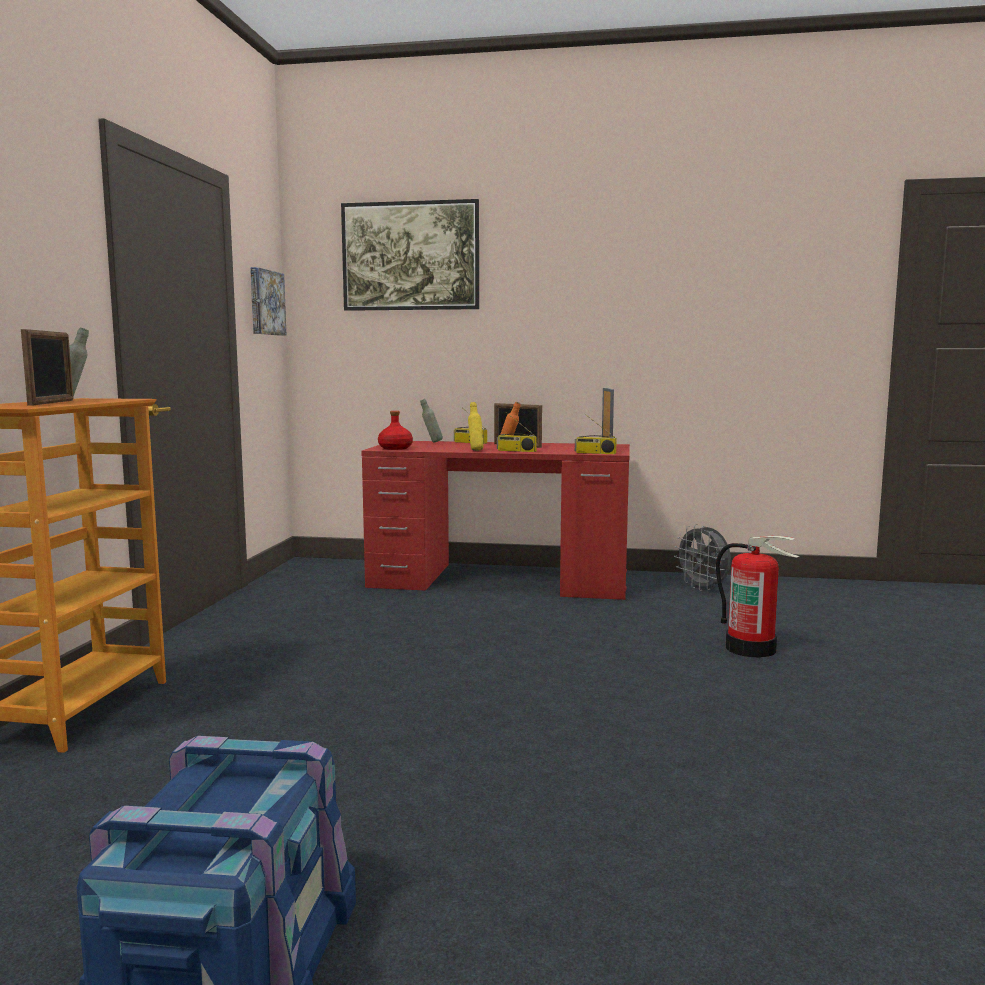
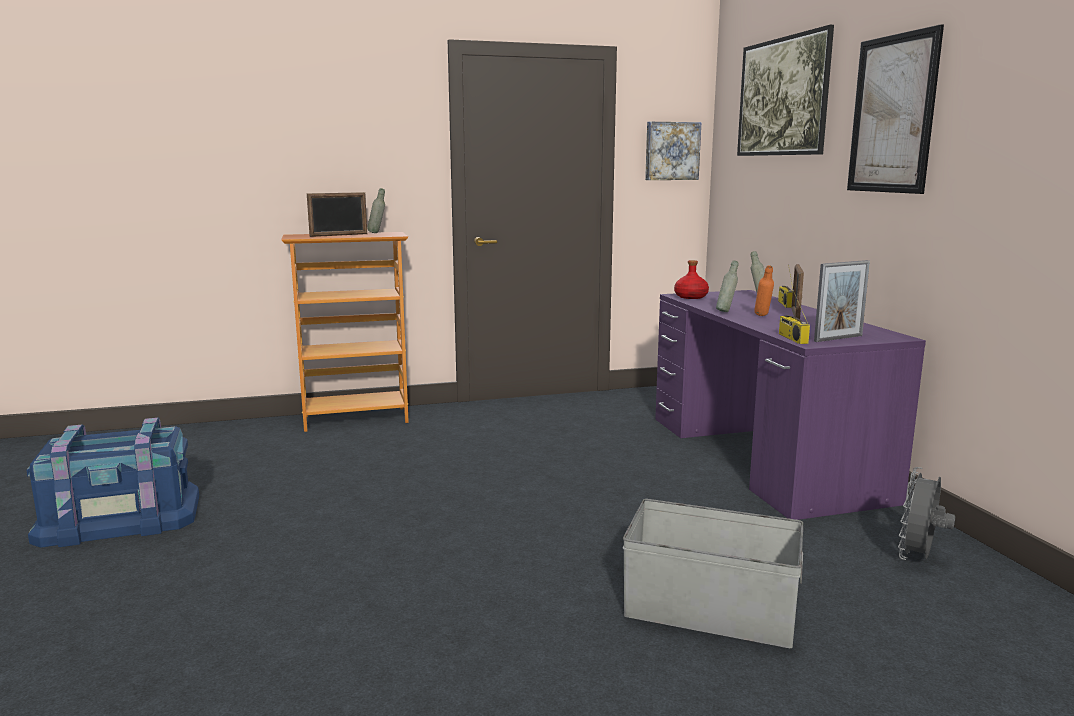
camera: 65 degrees right, 5 degrees up
red desk [361,441,630,600] -> purple desk [655,290,926,520]
yellow bottle [468,402,484,451] -> grey bottle [716,261,738,312]
radio [497,413,537,452] -> none
fire extinguisher [716,536,799,657] -> grey storage box [623,499,804,648]
none -> picture [847,24,944,194]

